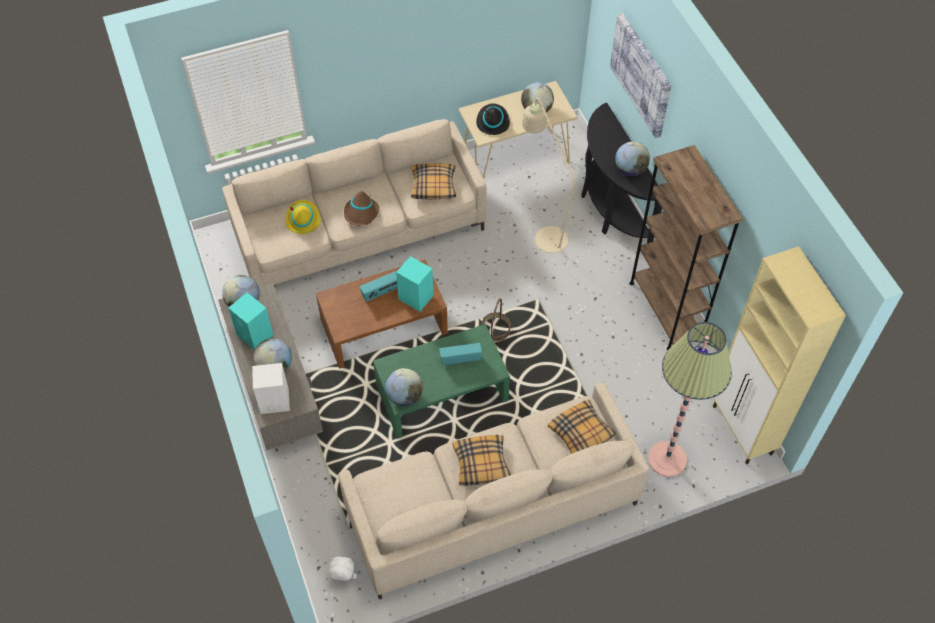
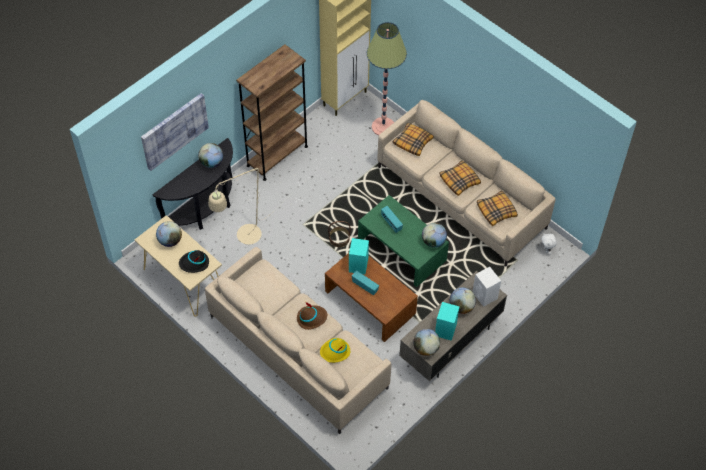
camera: 115 degrees left, 0 degrees up
pillow [411,163,456,199] -> pillow moved to [477,190,518,226]

